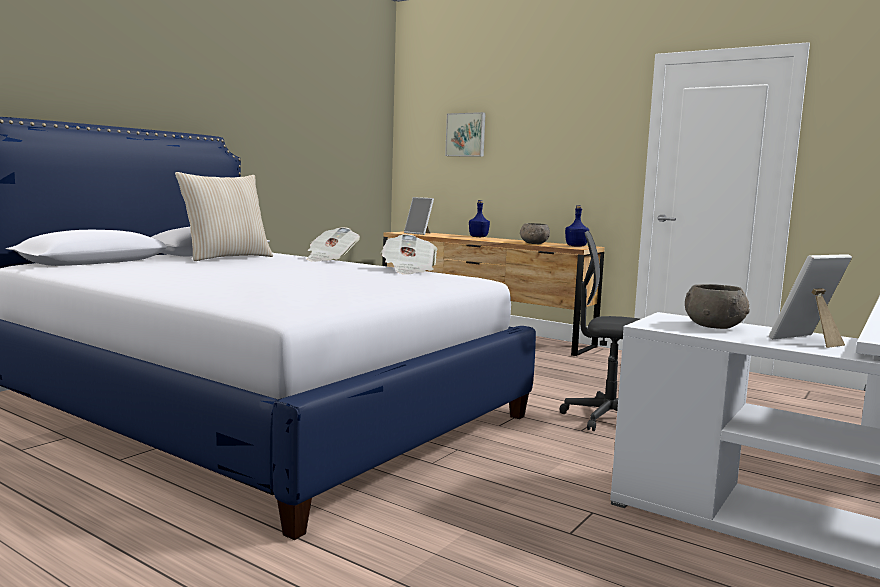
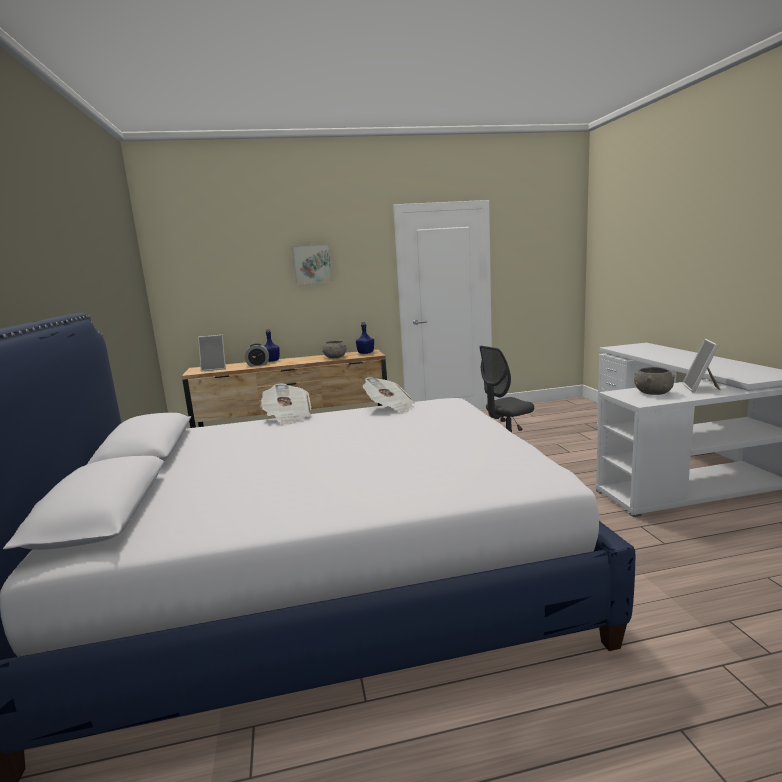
camera: 45 degrees left, 5 degrees up
beige pillow [175,172,273,261] -> none
picture [445,112,485,157] -> picture moved to [292,244,333,284]
none -> alarm clock [245,344,269,367]

